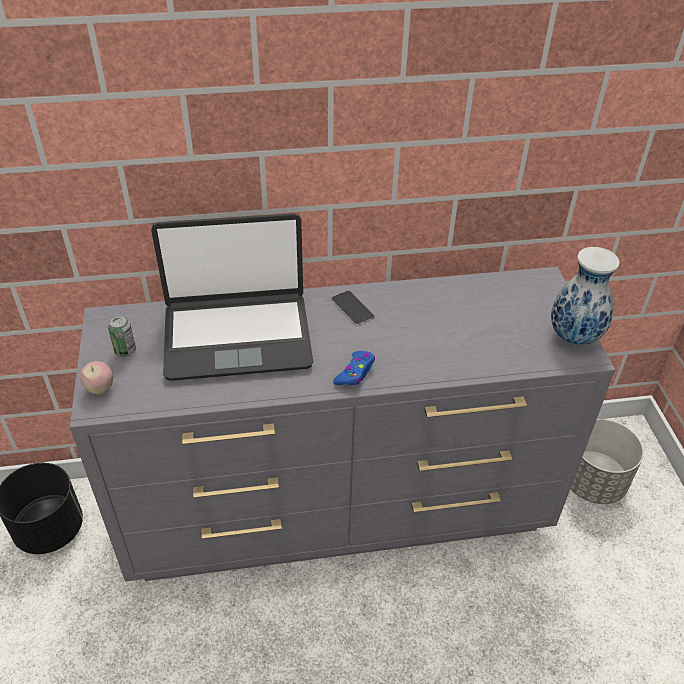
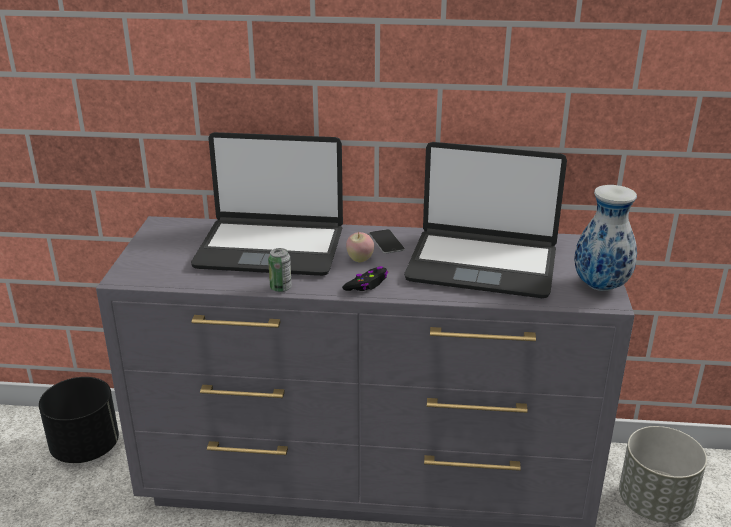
camera: 15 degrees right, 15 degrees down
apple [80,361,113,394] -> apple moved to [346,232,374,262]
can [108,315,136,357] -> can moved to [268,248,292,292]
blue game controller [333,351,375,385] -> black game controller [342,266,388,291]
none -> laptop [404,142,567,298]

